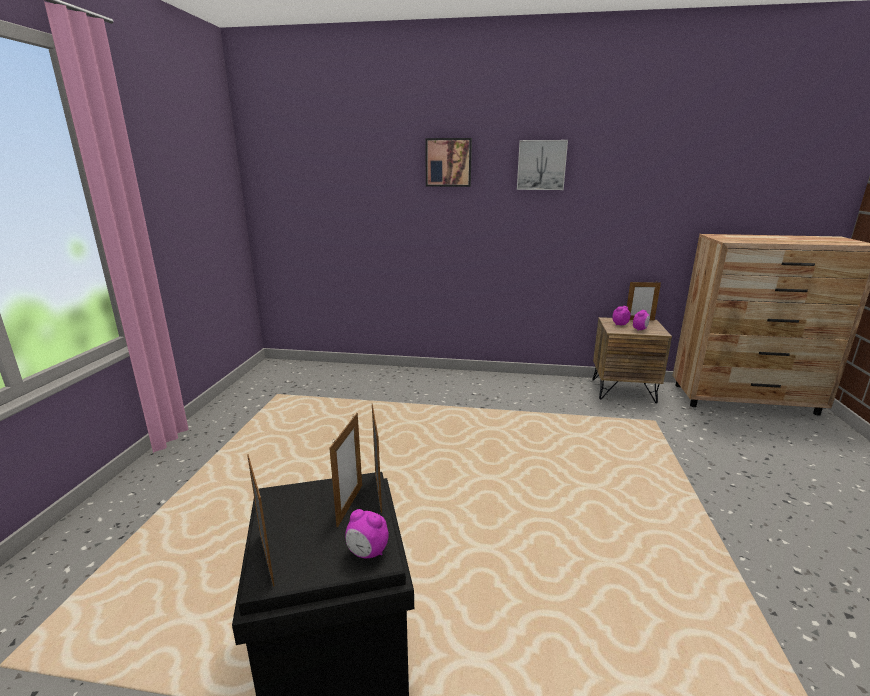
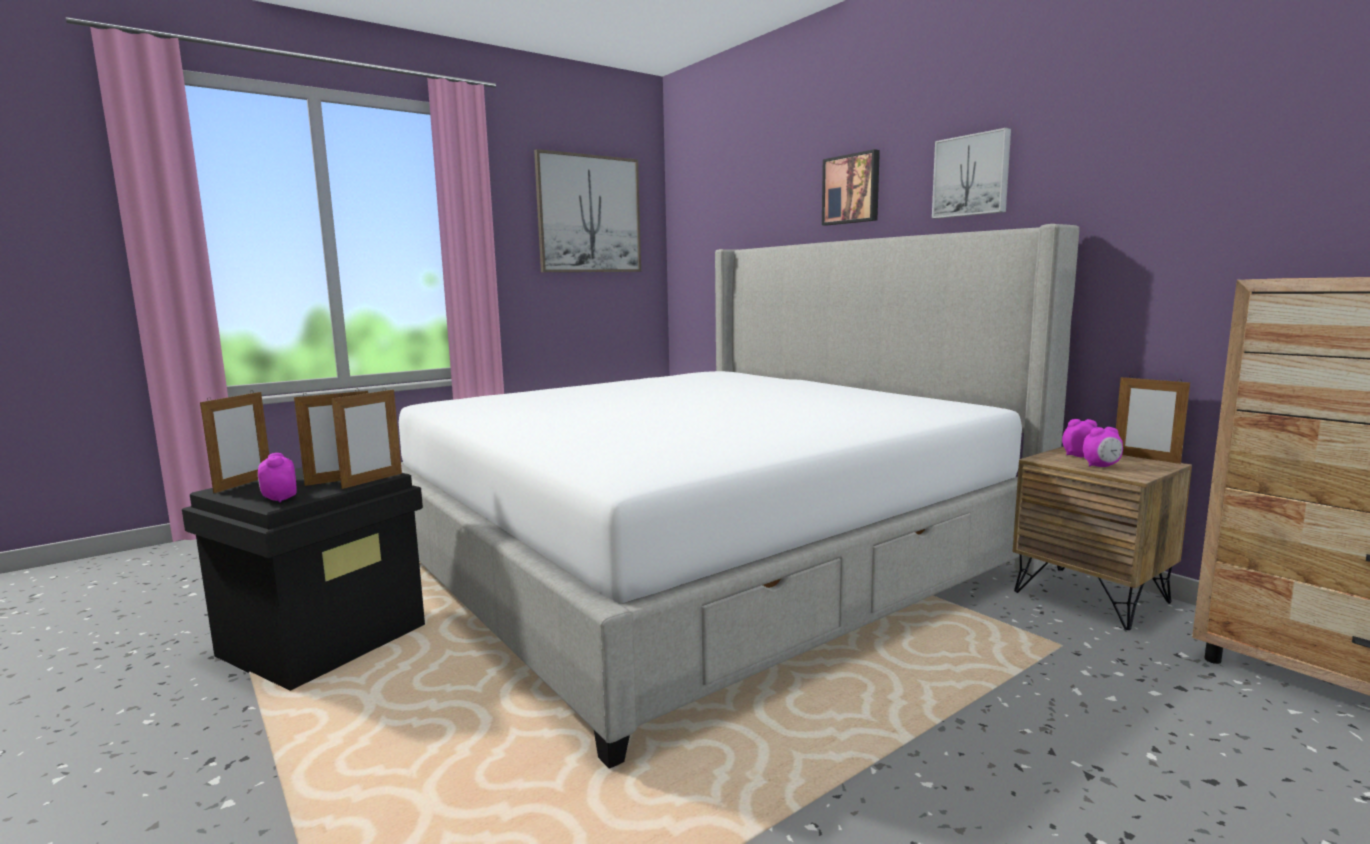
camera: 45 degrees right, 10 degrees down
none -> bed [399,224,1080,769]
none -> picture [534,149,641,272]

